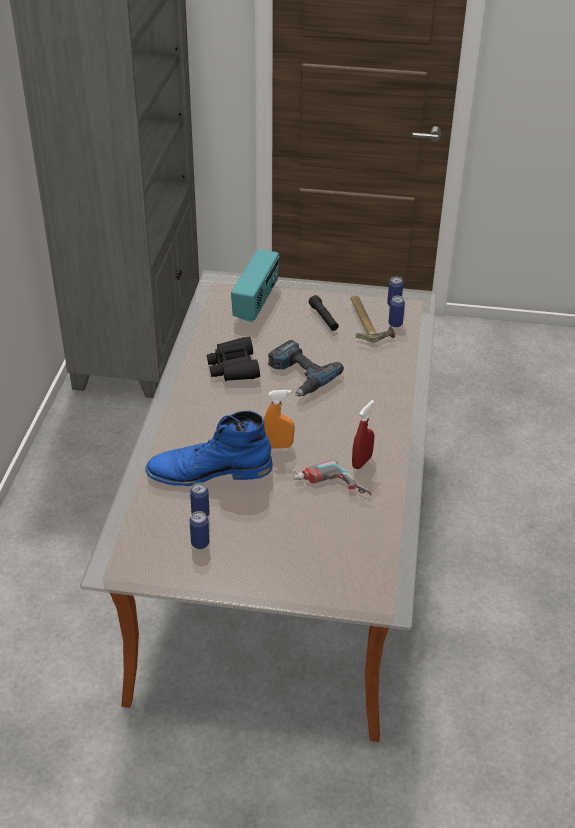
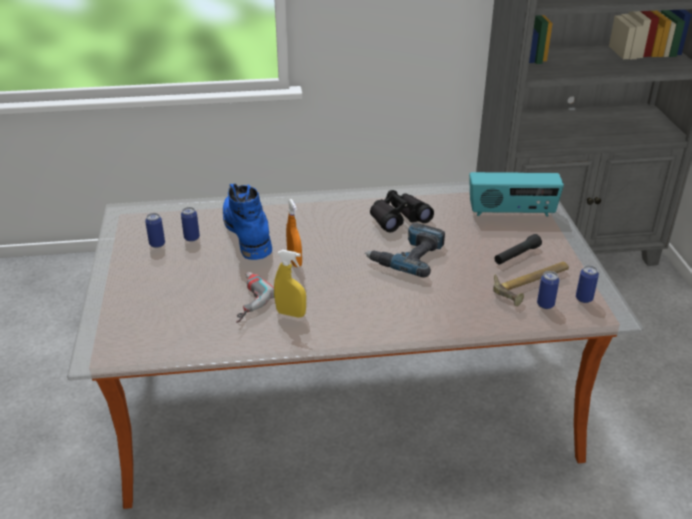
camera: 75 degrees right, 5 degrees down
red spray bottle [352,400,374,469] -> yellow spray bottle [274,250,306,318]

